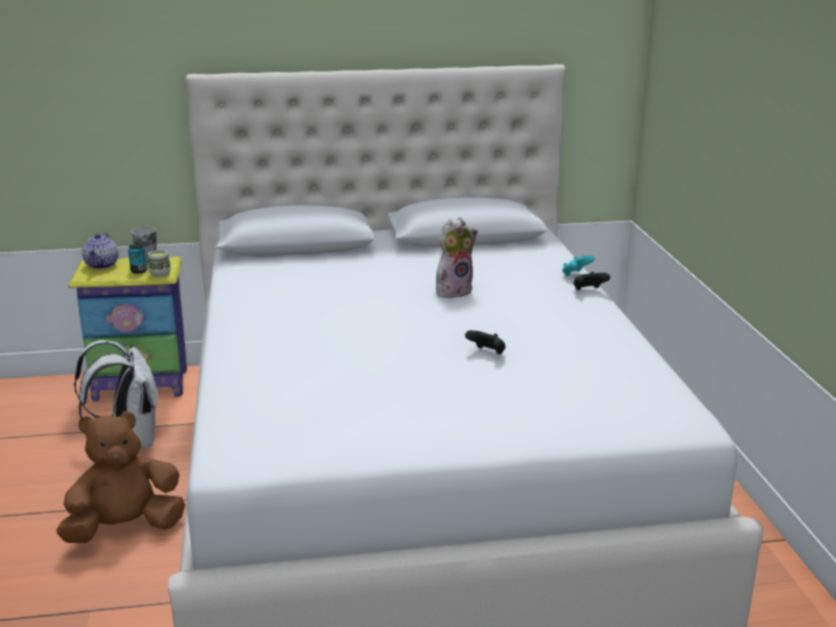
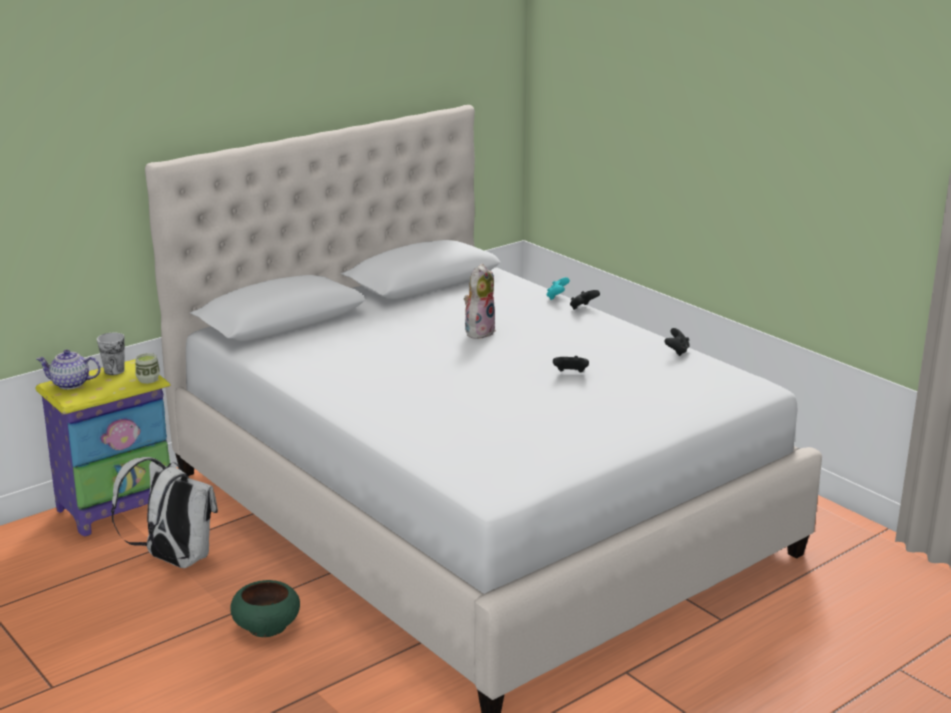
camera: 30 degrees left, 0 degrees up
brown plush toy [56,411,185,543] -> green bowl [230,580,300,637]
teapot [82,233,118,269] -> teapot turned 120 degrees clockwise [36,350,101,389]
can [128,244,147,274] -> none
none -> black game controller [664,328,690,356]

